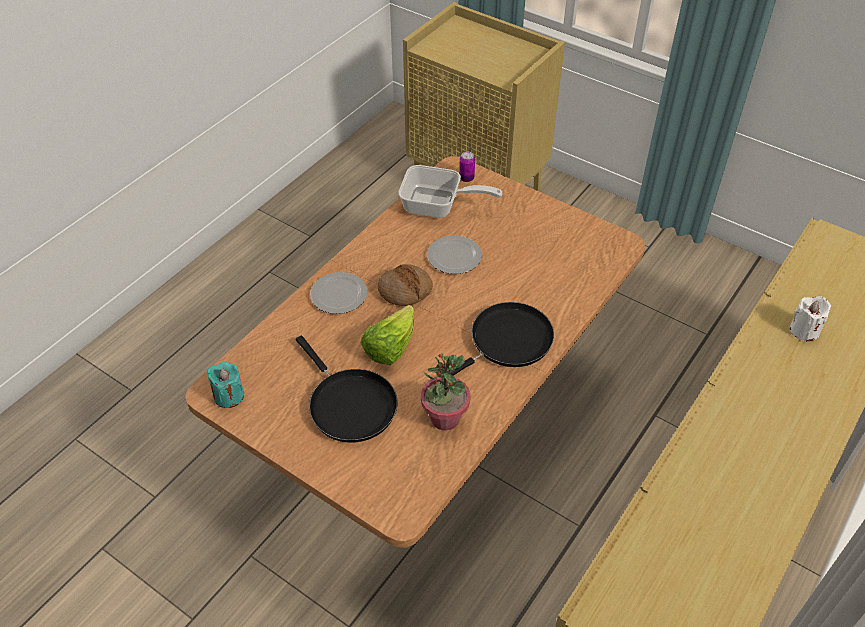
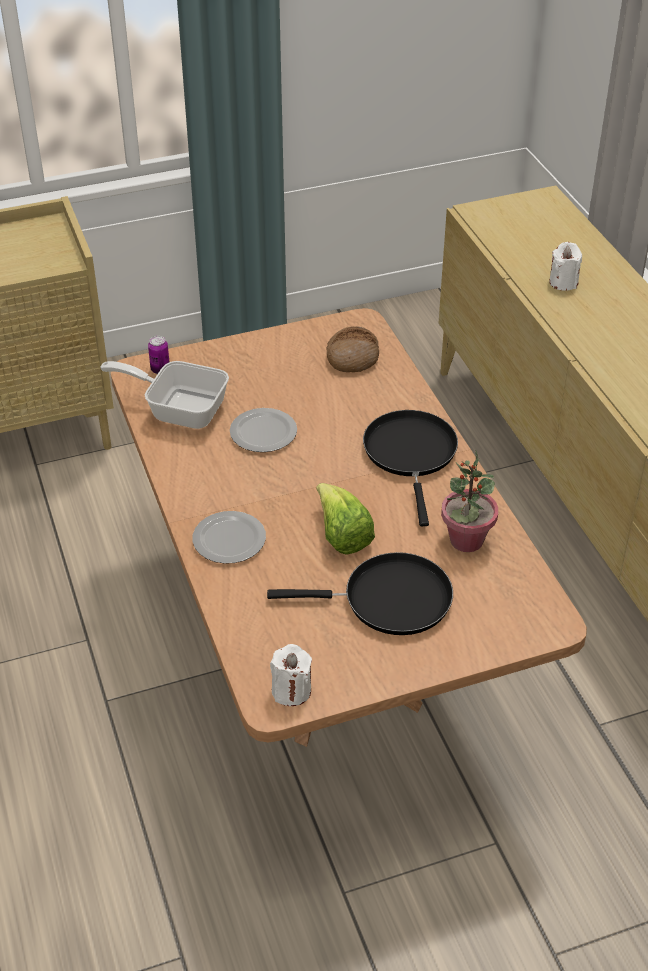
camera: 55 degrees left, 5 degrees down
turquoise candle [208,361,244,408] -> white candle [270,644,312,706]
bread [378,264,433,306] -> bread moved to [327,326,379,372]
frying pan [398,165,502,218] -> frying pan turned 120 degrees counterclockwise [100,361,229,429]

